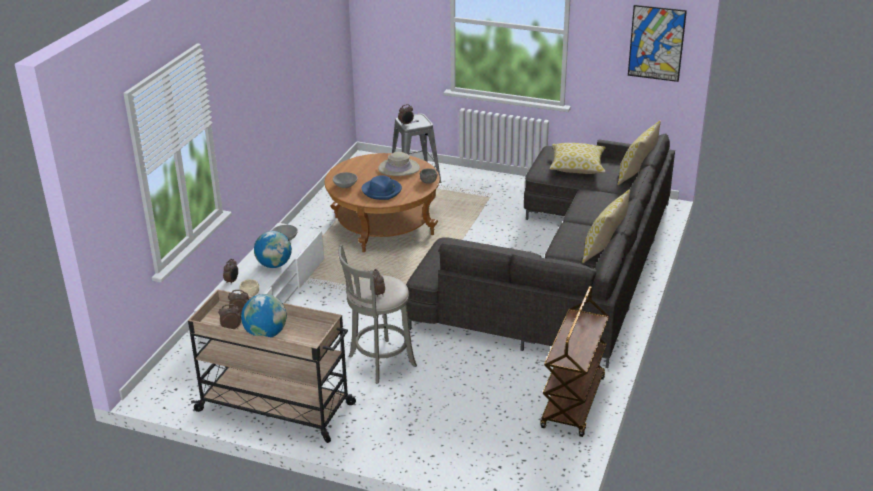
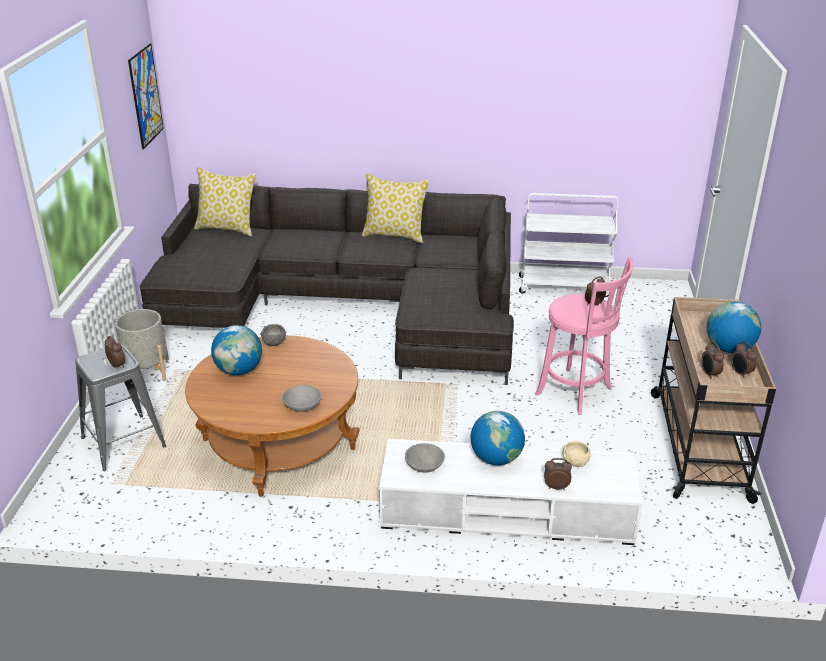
camera: 105 degrees left, 0 degrees up
grey stool [338,244,417,384] -> pink stool [535,257,633,415]
blue hat [361,175,402,200] -> none
beige hat [378,152,420,176] -> globe [211,325,262,375]
brown cart [541,286,609,437] -> white cart [519,193,619,297]
pillow [550,143,606,174] -> none
none -> grey planter [115,309,169,381]

